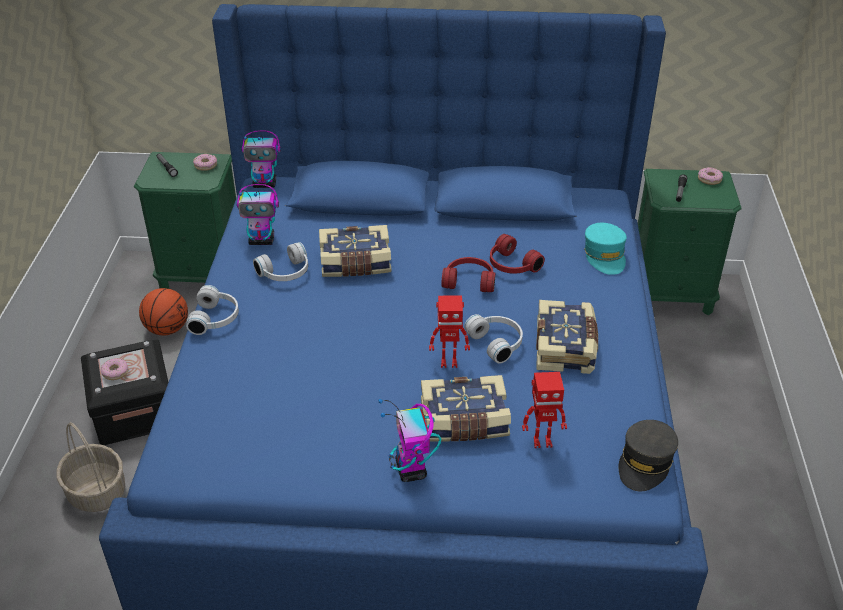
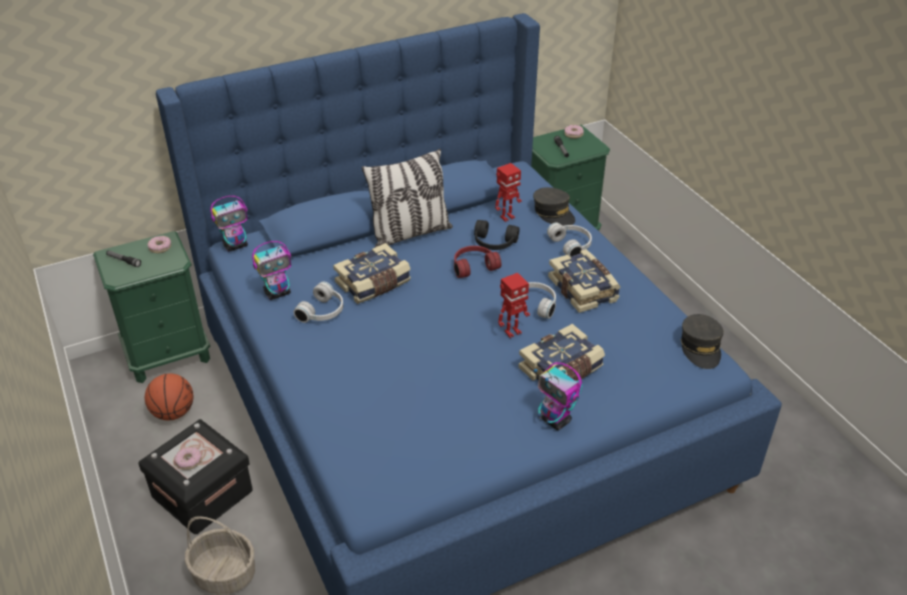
camera: 30 degrees left, 0 degrees up
white headphones [186,285,239,335] -> white headphones moved to [547,222,592,257]
red headphones [490,234,545,274] -> black headphones [474,220,519,250]
toy robot [522,372,567,448] -> toy robot moved to [495,163,522,222]
turquoise cap [584,223,627,275] -> grey cap [533,187,575,226]
none -> pillow [362,149,453,247]

